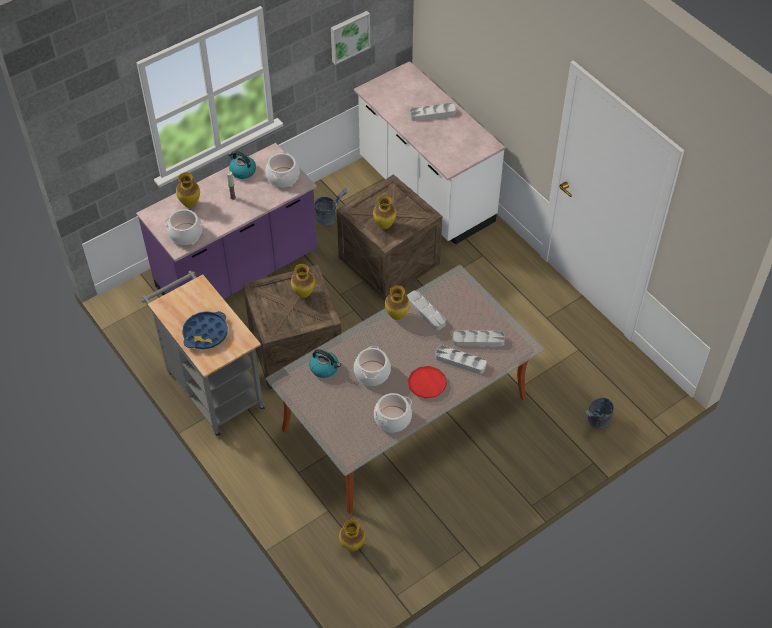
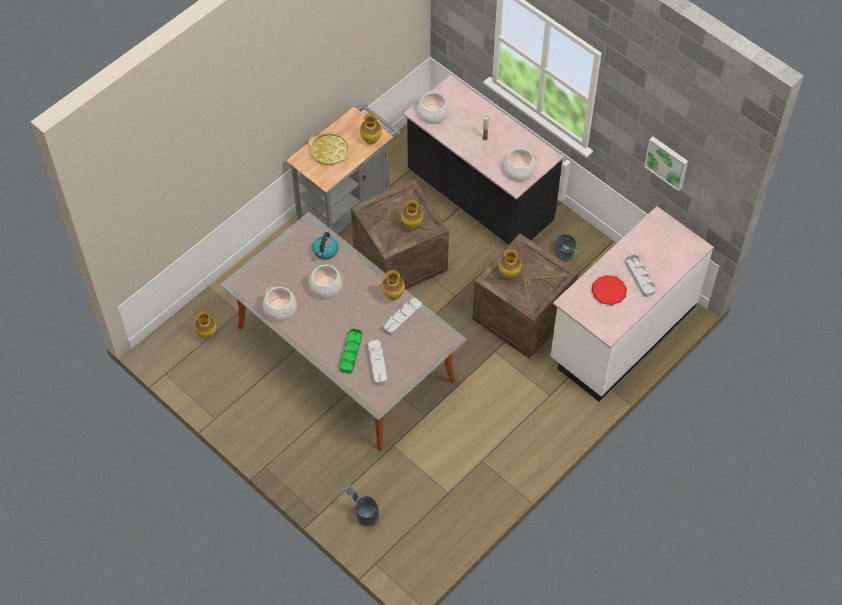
camera: 80 degrees right, 5 degrees up
purple counter [136,143,317,299] -> black counter [403,75,563,245]
vase [176,172,200,208] -> vase moved to [360,113,382,145]
blue tray [182,311,228,349] -> yellow tray [309,133,350,165]
kettle [228,151,256,179] -> none
red plate [408,366,447,399] -> red plate moved to [591,275,627,305]
grey tray [435,345,487,374] -> green tray [340,329,362,373]

